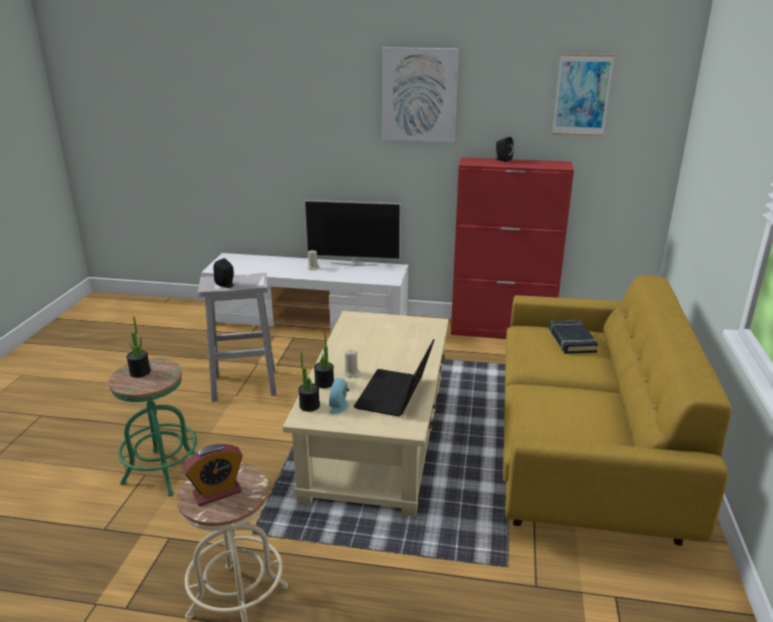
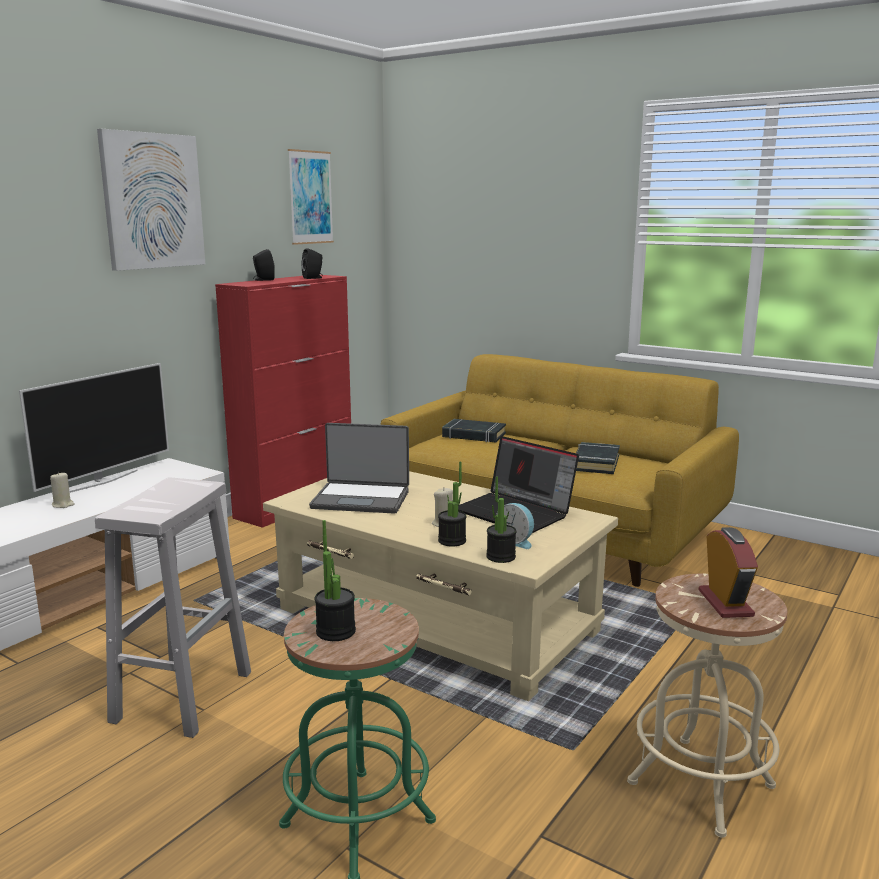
camera: 65 degrees left, 10 degrees down
black speaker [213,258,234,288] -> black speaker moved to [301,248,323,279]
none -> laptop [309,423,409,514]
none -> black book [576,442,620,474]

